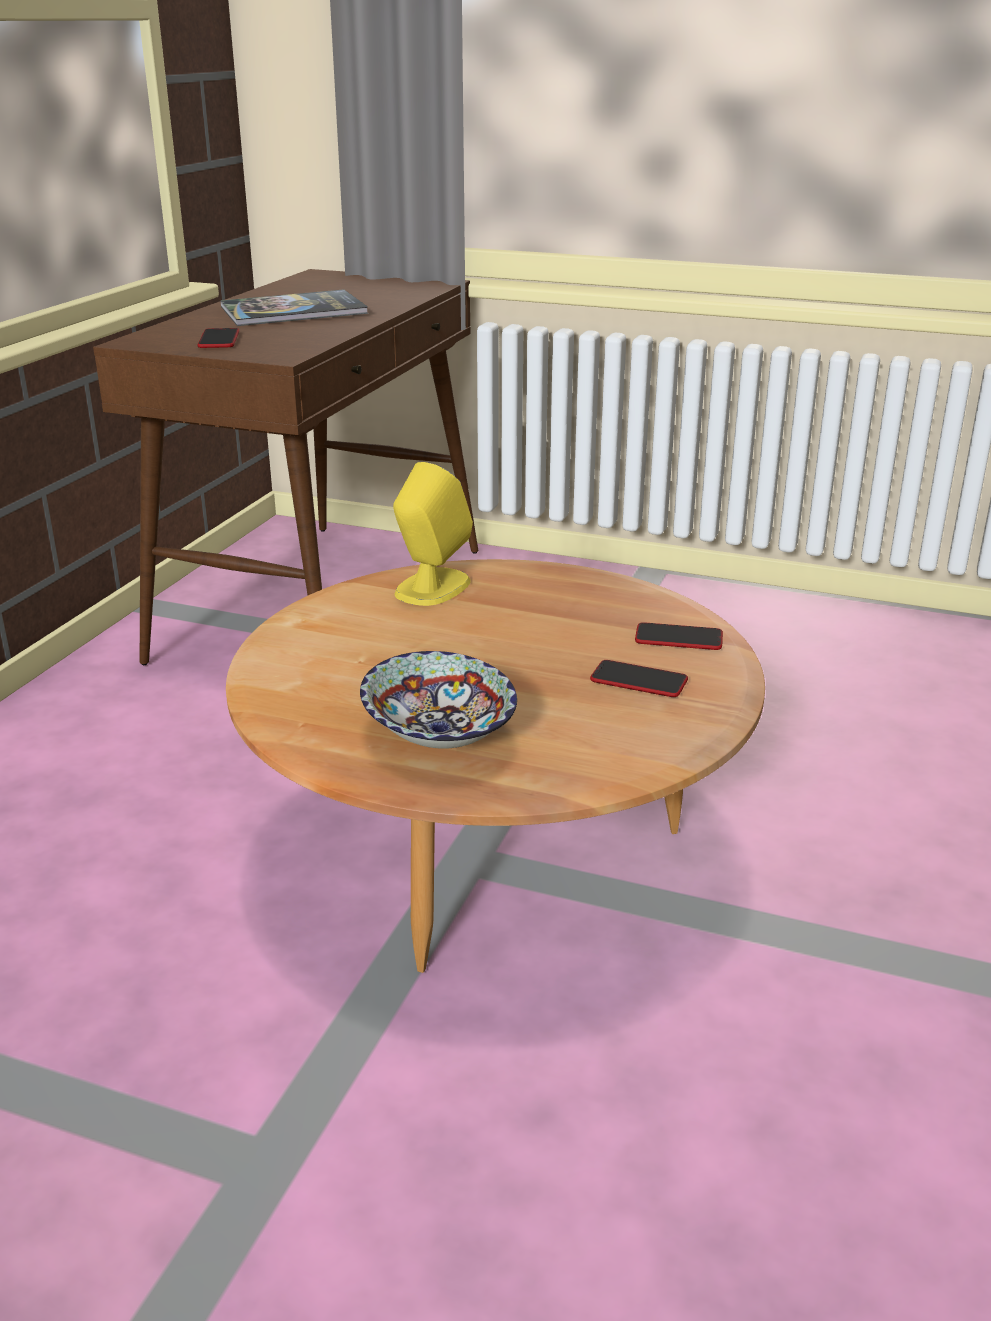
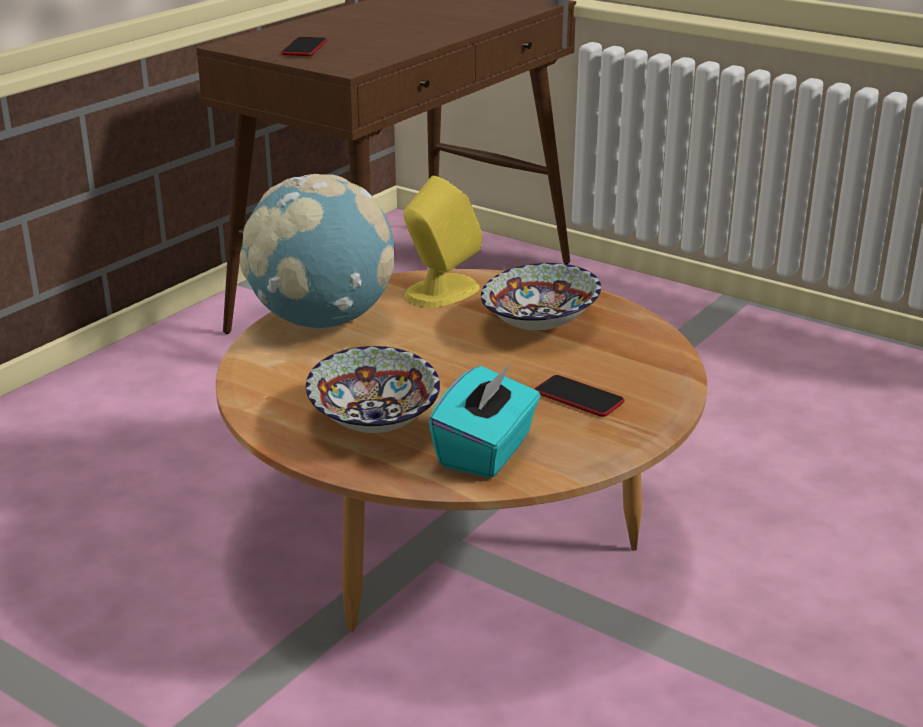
camera: 15 degrees right, 0 degrees up
book [220,289,368,326] -> none
phone [635,622,723,650] -> none
none -> globe [240,174,395,330]
none -> turquoise tissue box [429,364,540,478]
none -> bowl [481,263,601,330]

